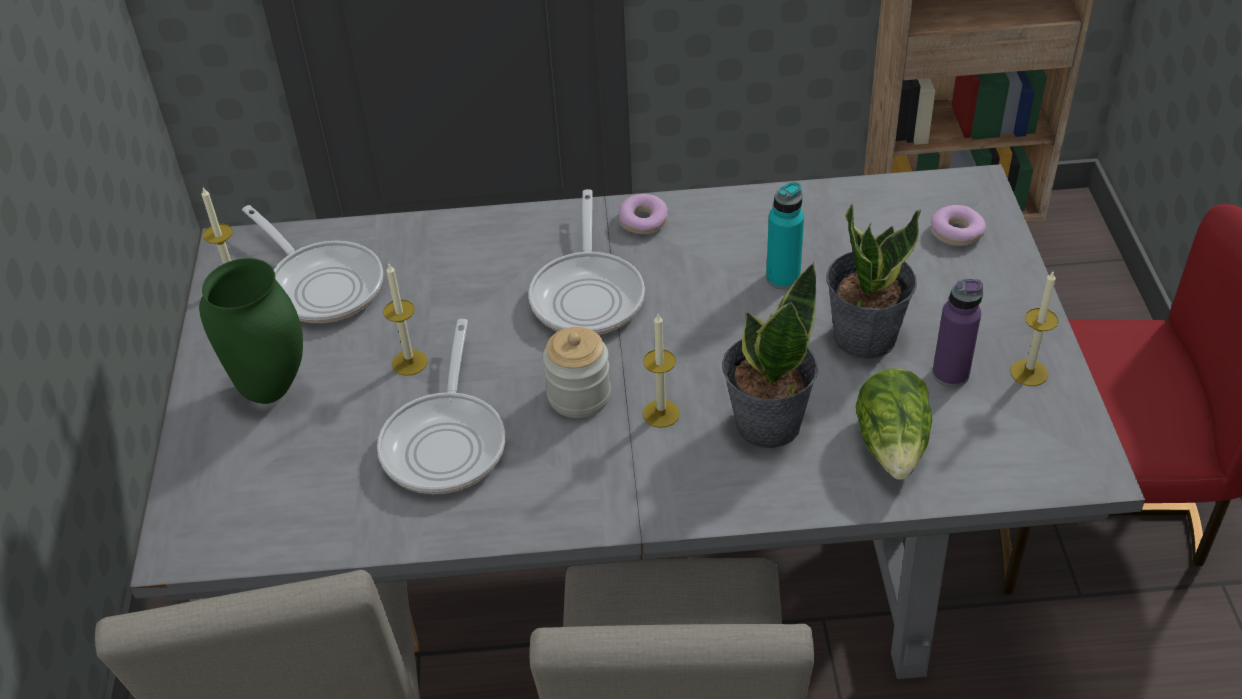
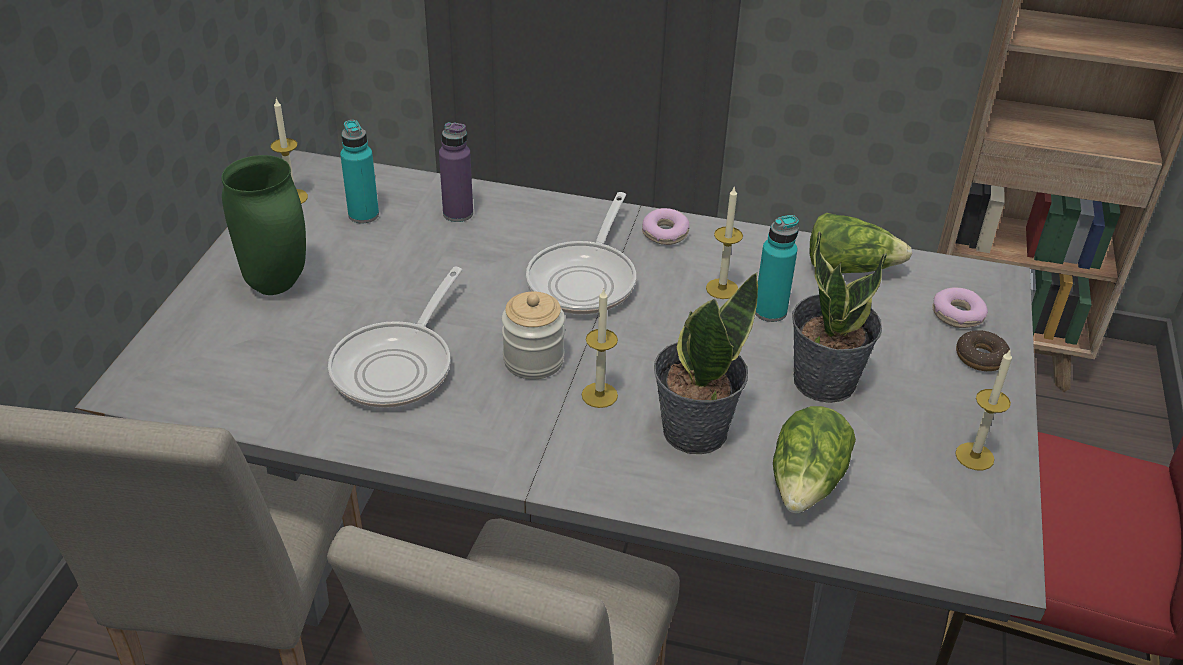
camera: 15 degrees right, 5 degrees down
frying pan [242,205,383,323] -> turquoise bottle [340,120,379,223]
candle [383,264,427,376] -> candle moved to [706,186,743,299]
purple bottle [932,279,983,387] -> purple bottle moved to [439,122,473,222]
none -> lettuce [810,213,912,273]
none -> donut [956,330,1010,371]

